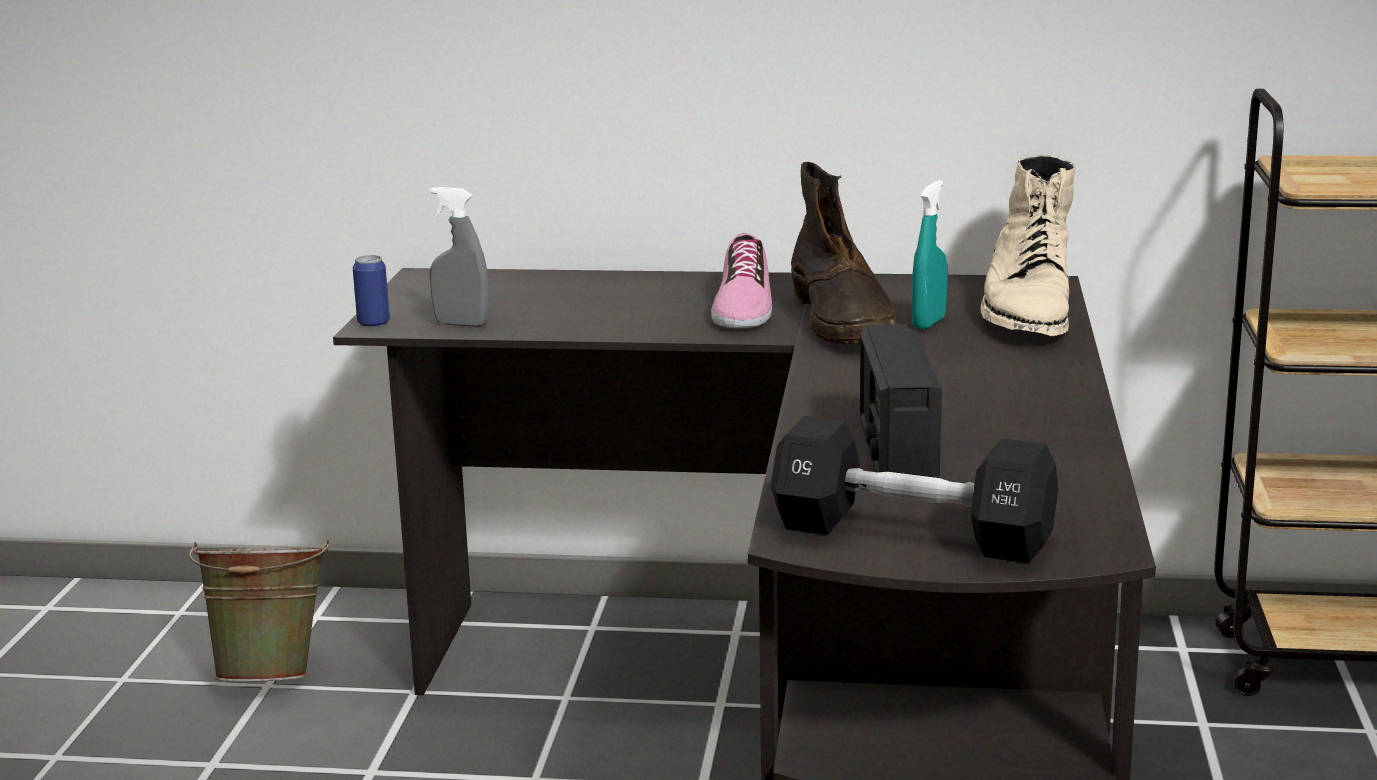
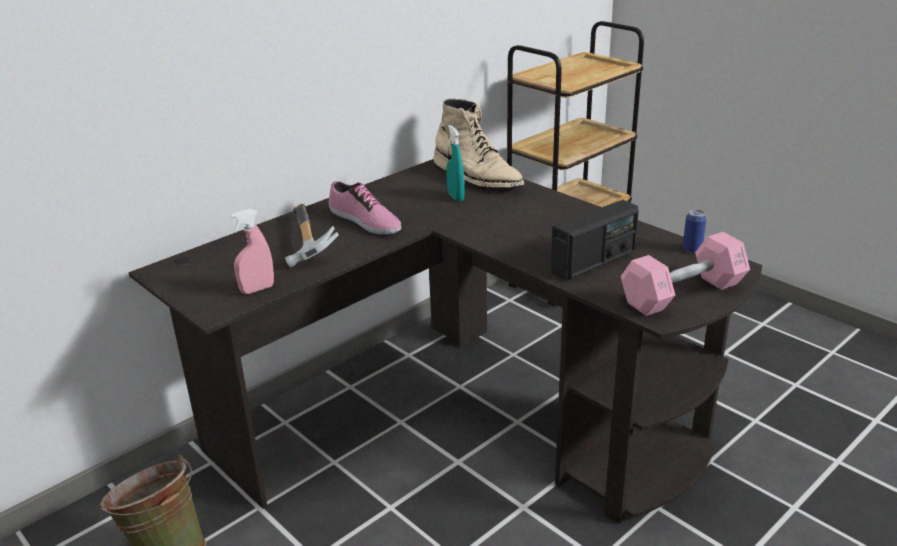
camera: 50 degrees left, 10 degrees up
can [353,255,390,327] -> can moved to [683,209,707,253]
grey spray bottle [429,187,489,327] -> pink spray bottle [230,209,274,294]
black dumbbell [771,416,1058,563] -> pink dumbbell [621,232,750,316]
brown boot [791,162,898,344] -> none
radio [860,324,942,478] -> radio turned 75 degrees counterclockwise [551,200,639,281]
none -> hammer [285,204,339,267]

